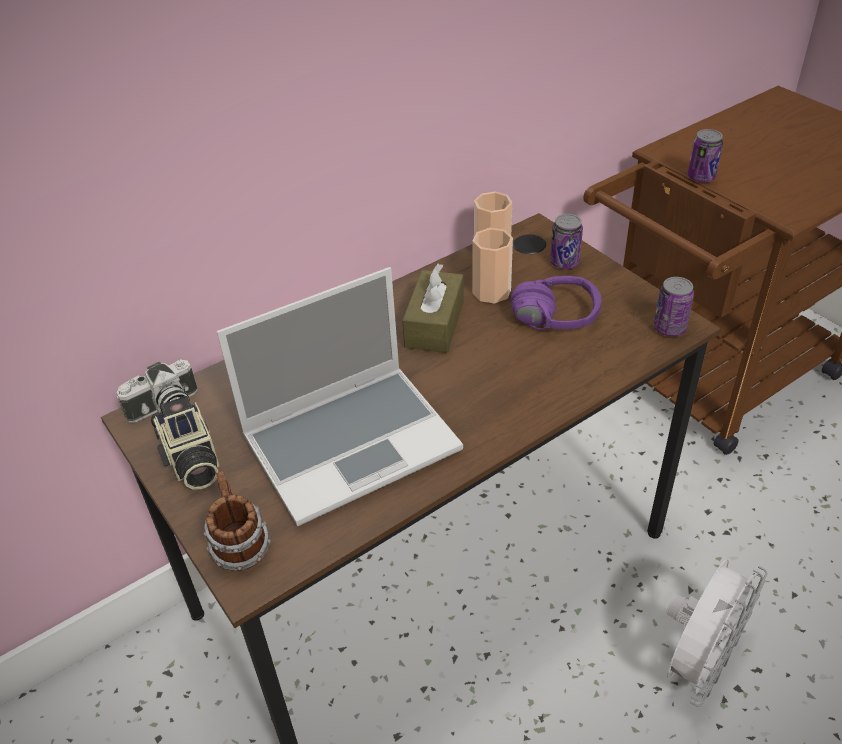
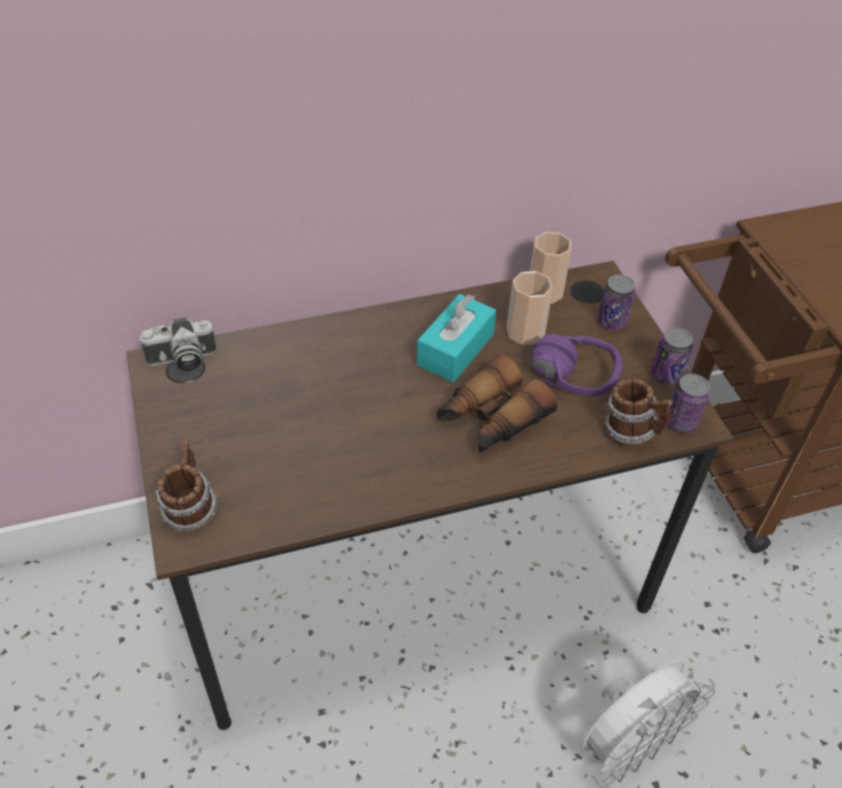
camera: 15 degrees right, 5 degrees up
camera [154,396,219,490] -> none
laptop [217,267,463,526] -> none
brown tissue box [402,264,464,353] -> turquoise tissue box [417,294,496,382]
can [688,129,723,183] -> can moved to [651,327,693,385]
none -> binoculars [437,354,557,453]
none -> mug [604,379,673,446]

